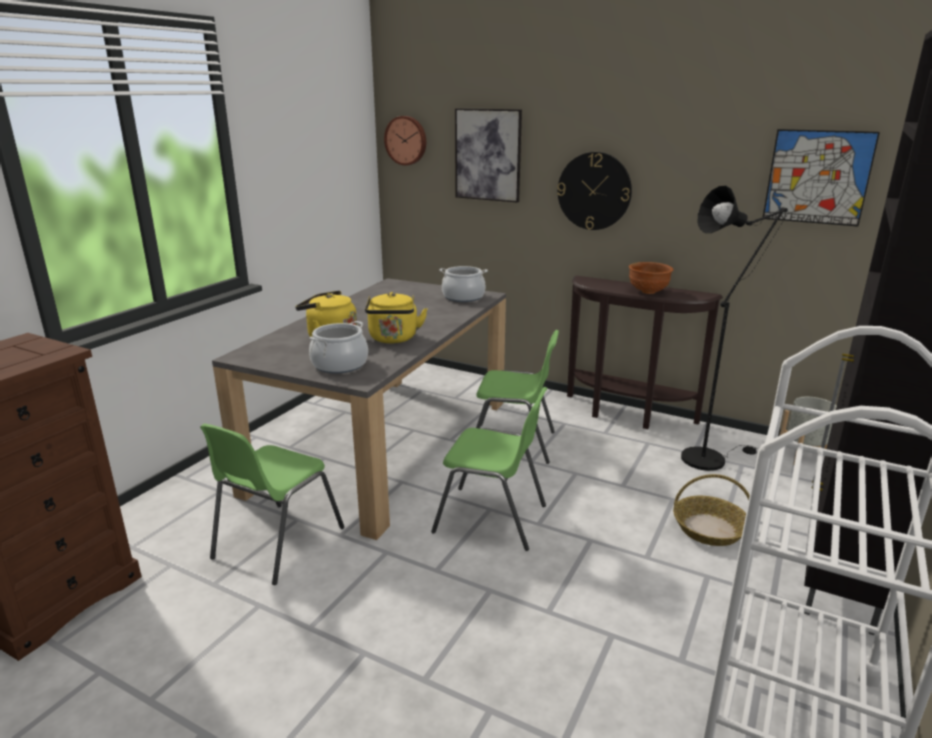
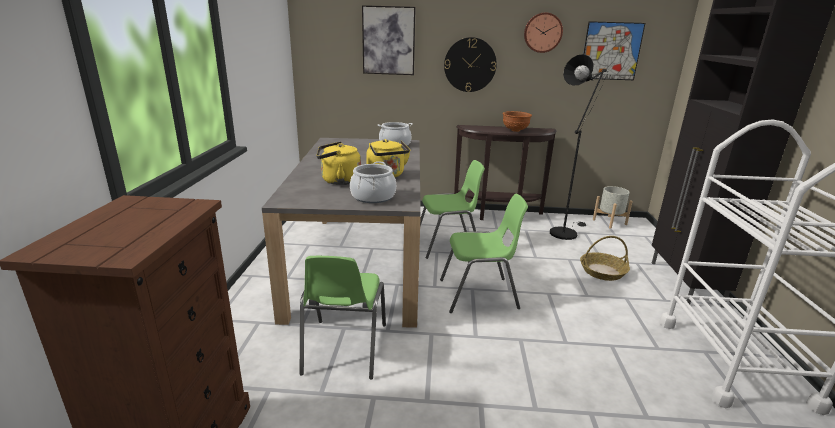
camera: 25 degrees left, 0 degrees up
wall clock [384,116,426,165] -> wall clock moved to [524,12,563,53]

